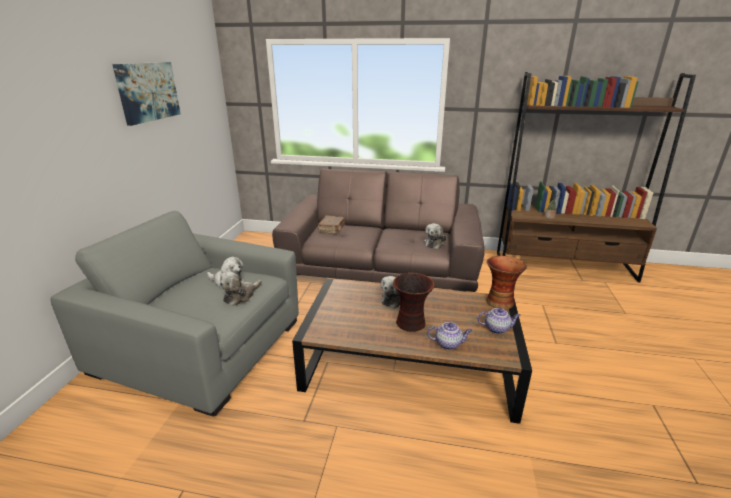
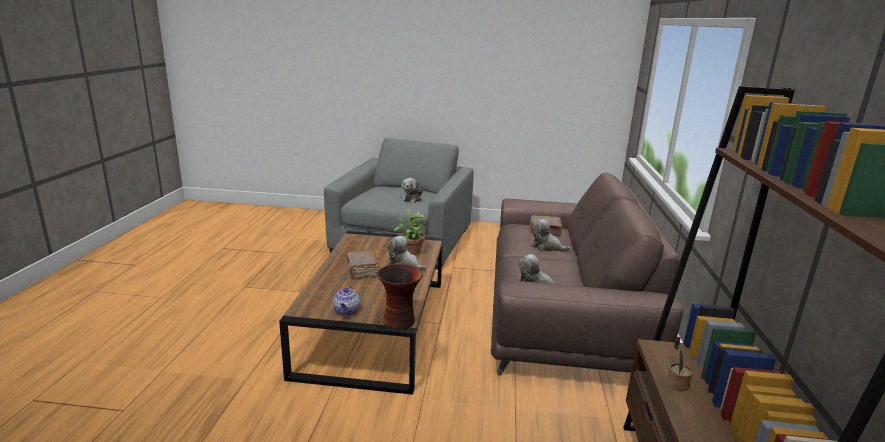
camera: 85 degrees right, 5 degrees down
picture [112,62,181,126] -> none
plush toy [219,271,262,306] -> plush toy moved to [531,219,571,252]
vase [393,273,435,332] -> brown book [346,250,380,279]
teapot [427,322,472,350] -> none
none -> potted plant [394,209,426,255]

